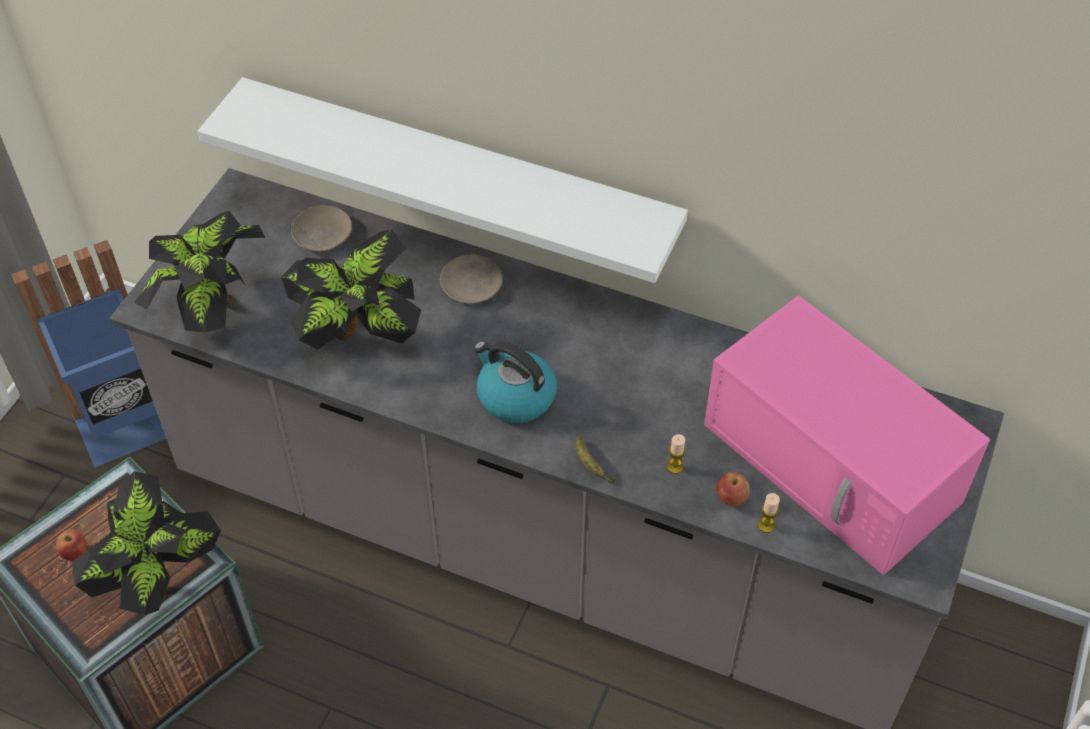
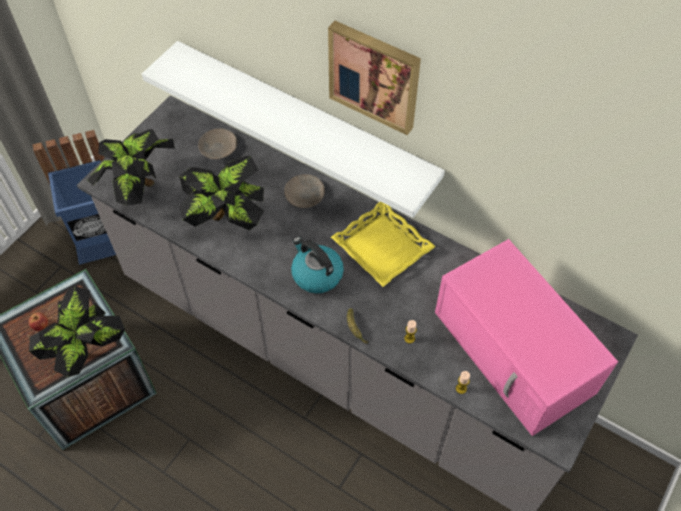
camera: 10 degrees right, 5 degrees up
apple [717,472,750,506] -> none
none -> picture [328,21,421,135]
none -> yellow tray [331,201,436,287]

